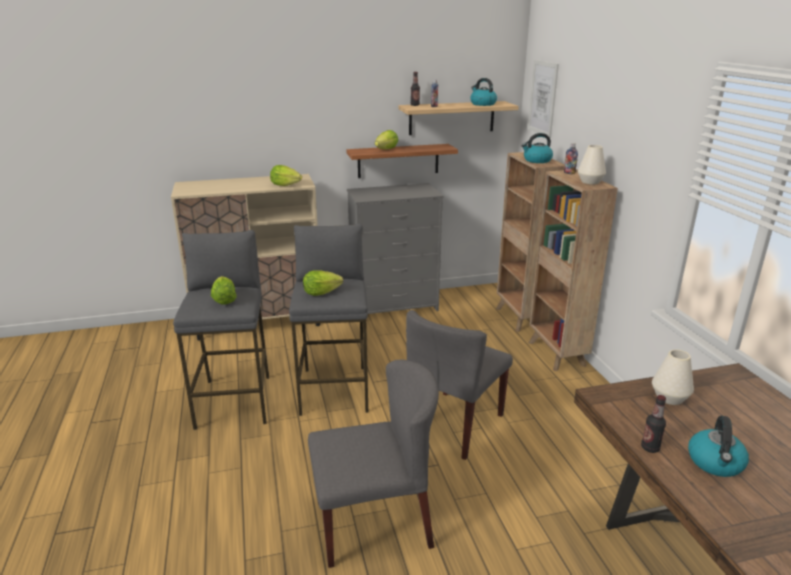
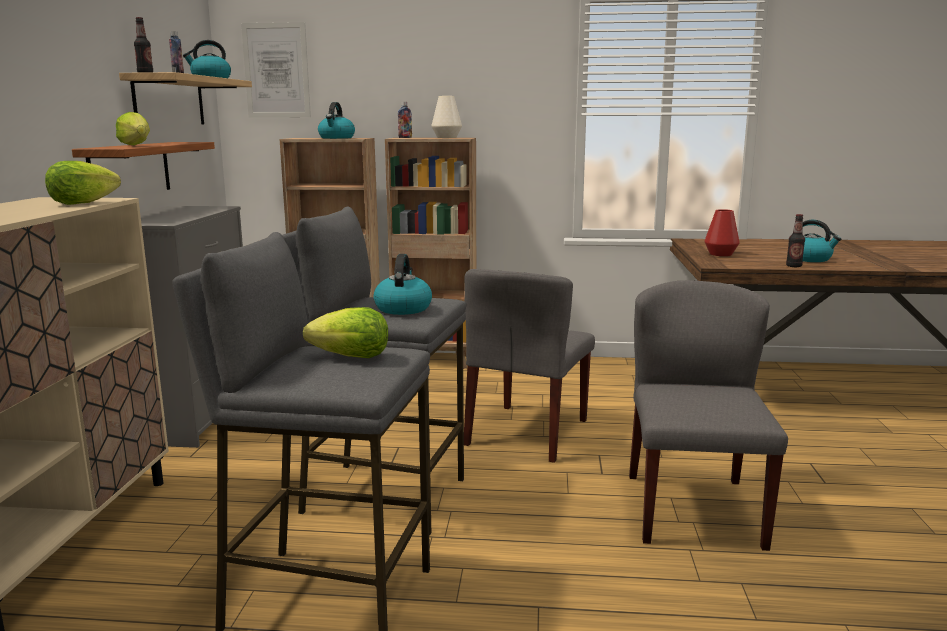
camera: 70 degrees left, 10 degrees down
lettuce [303,270,343,296] -> kettle [373,254,432,315]
grey chair [406,310,513,460] -> grey chair turned 60 degrees clockwise [464,269,595,463]
white vase [652,349,694,405] -> red vase [704,209,740,256]

